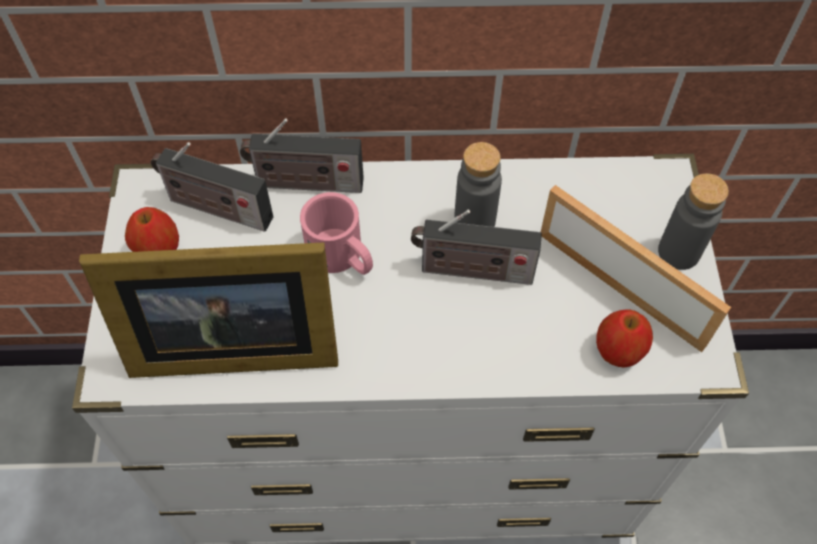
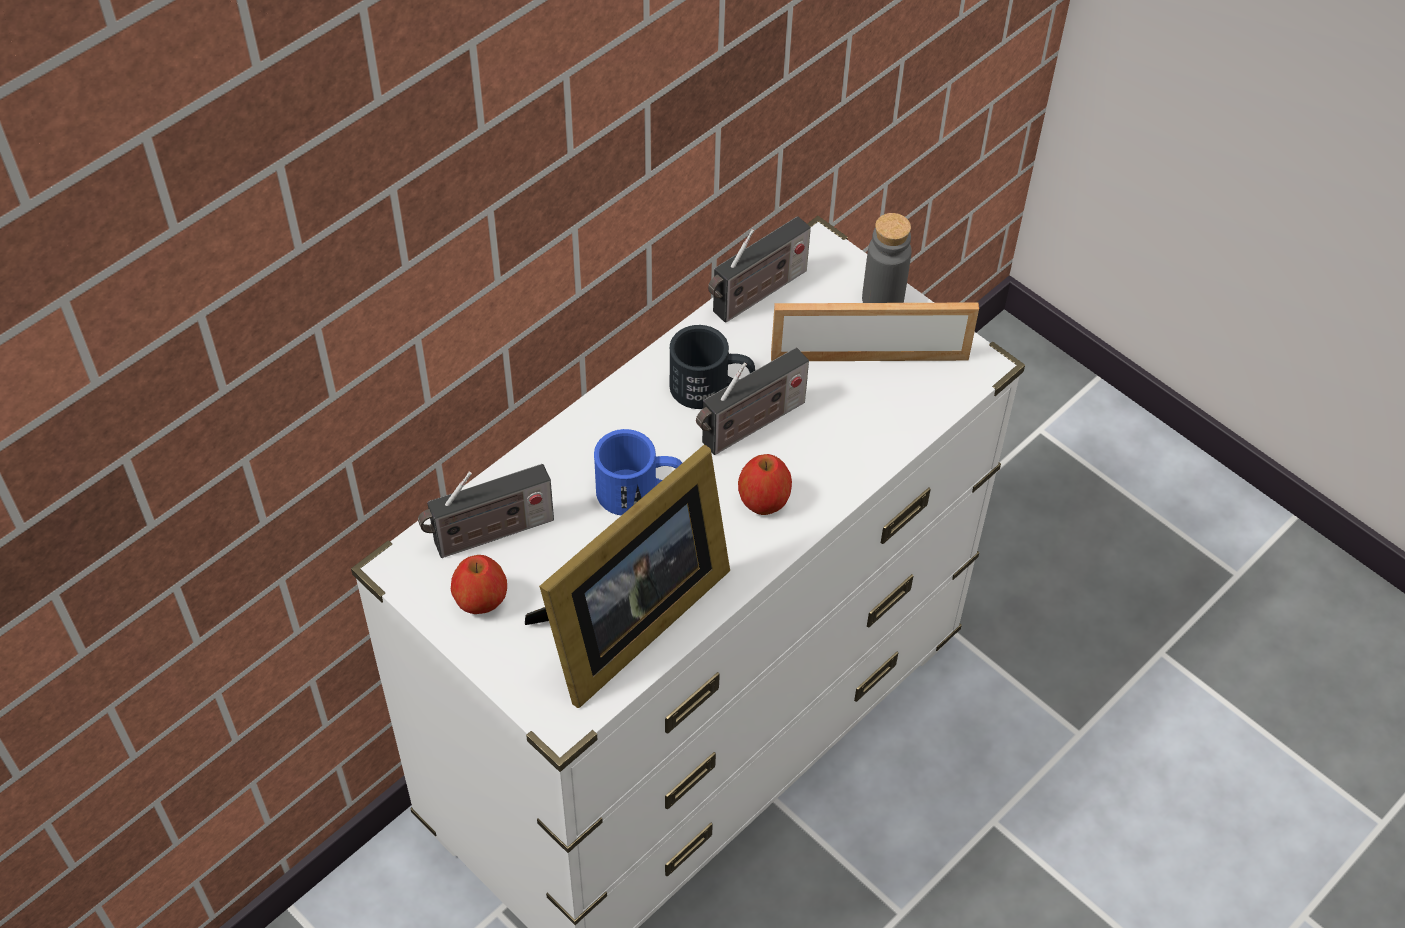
camera: 45 degrees left, 5 degrees down
radio [240,119,364,193] -> radio moved to [708,216,811,323]
pink mug [300,192,373,275] -> blue mug [594,429,682,515]
grey bottle [454,142,502,227] -> black mug [670,325,755,409]
apple [596,309,653,368] -> apple moved to [738,454,792,515]

